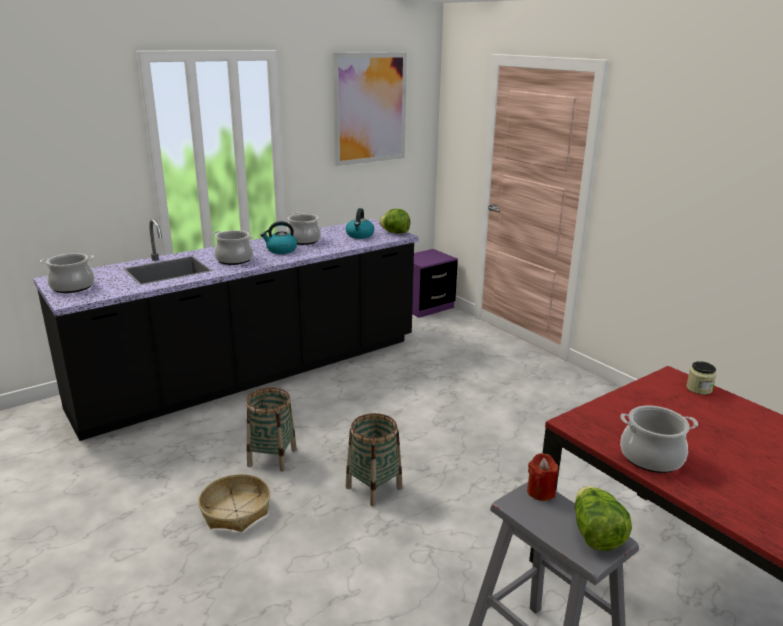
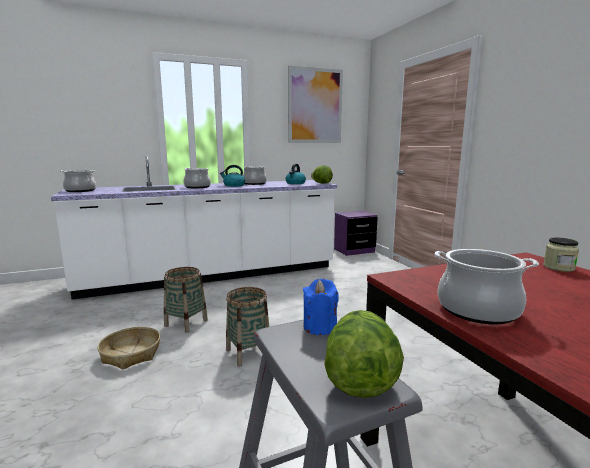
camera: 15 degrees right, 10 degrees down
black counter [33,219,419,441] -> white counter [51,156,337,300]
red candle [527,453,558,501] -> blue candle [303,278,339,335]

